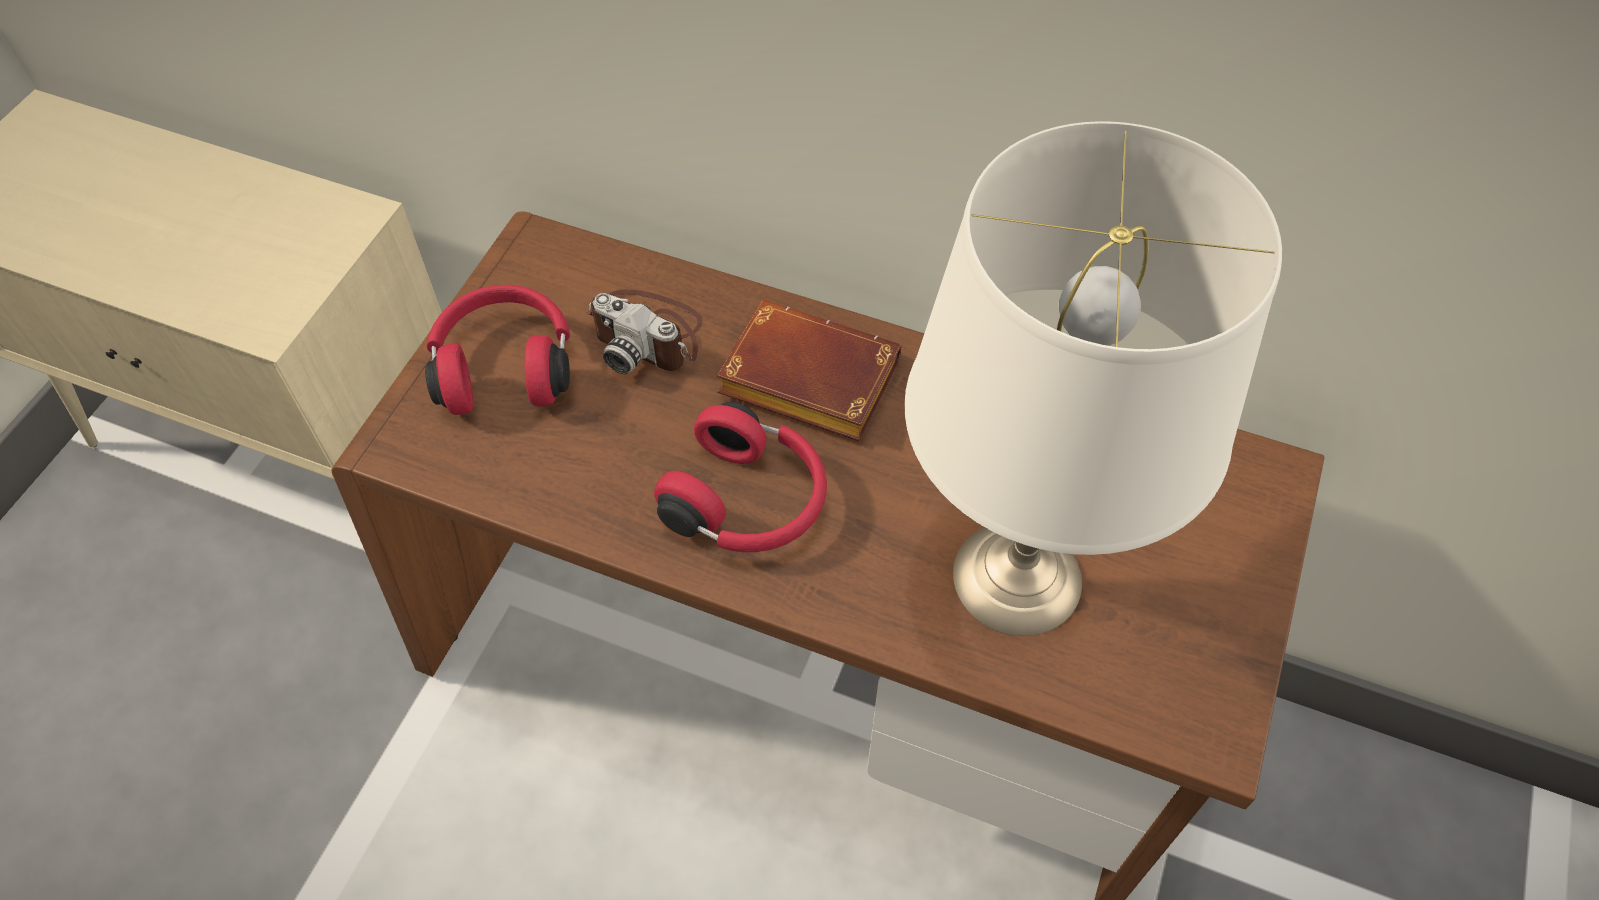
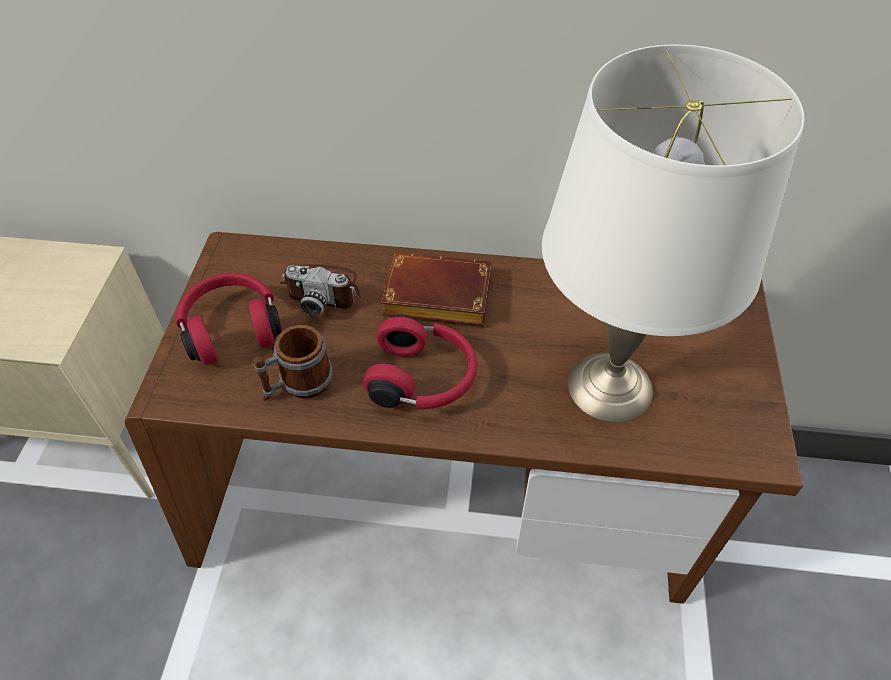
camera: 15 degrees left, 5 degrees down
none -> mug [254,325,333,401]

